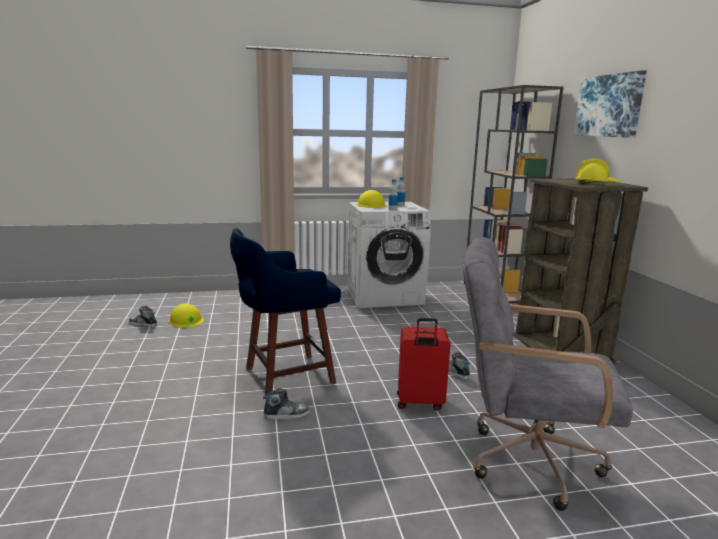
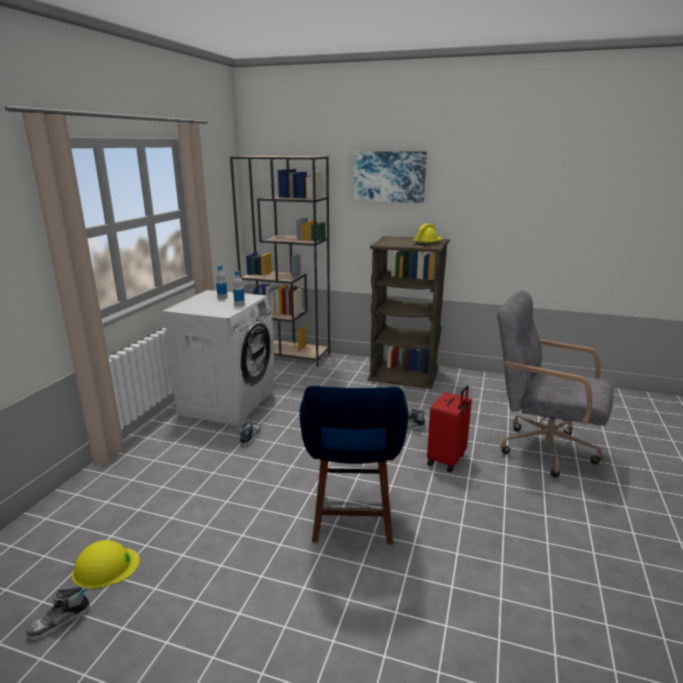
camera: 60 degrees left, 5 degrees up
shoe [263,388,310,419] -> shoe moved to [239,419,261,446]
yellow hard hat [356,190,386,208] -> none
grey office chair [462,237,633,511] -> grey office chair turned 75 degrees clockwise [497,291,614,478]

